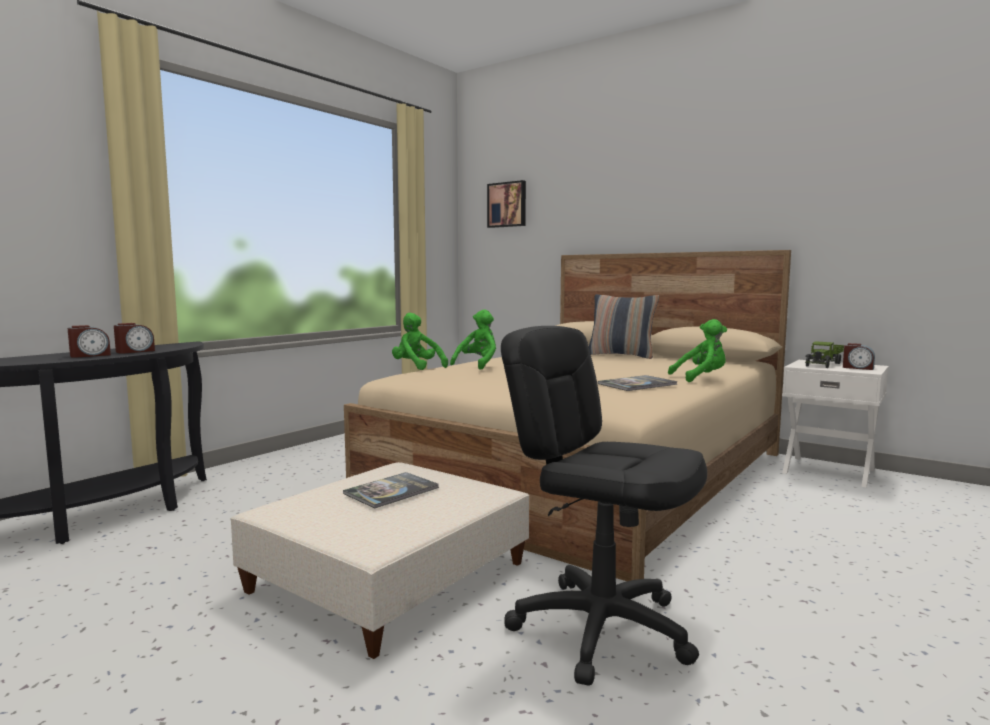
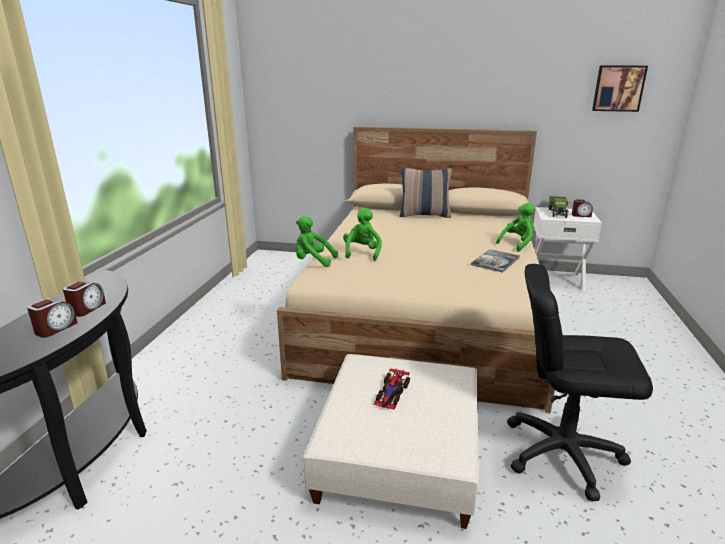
camera: 25 degrees left, 15 degrees up
book [343,472,439,508] -> toy car [374,368,410,409]
picture [487,180,526,228] -> picture moved to [592,66,648,112]

